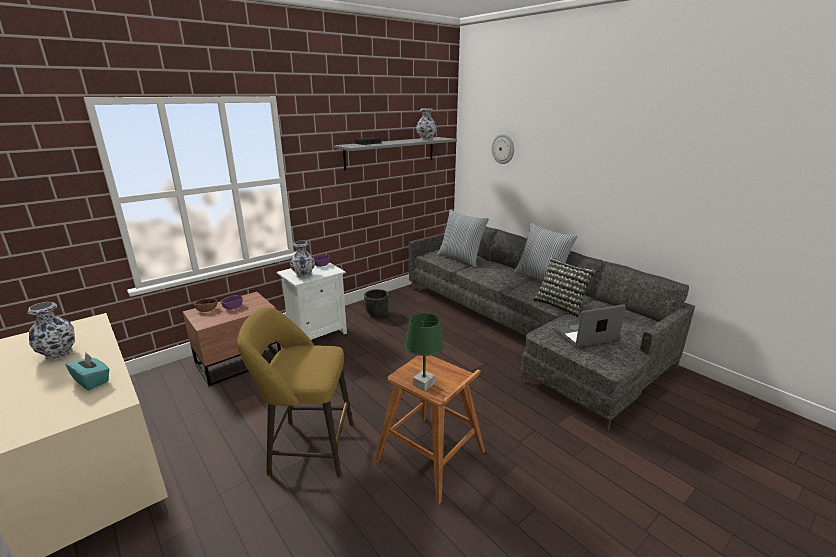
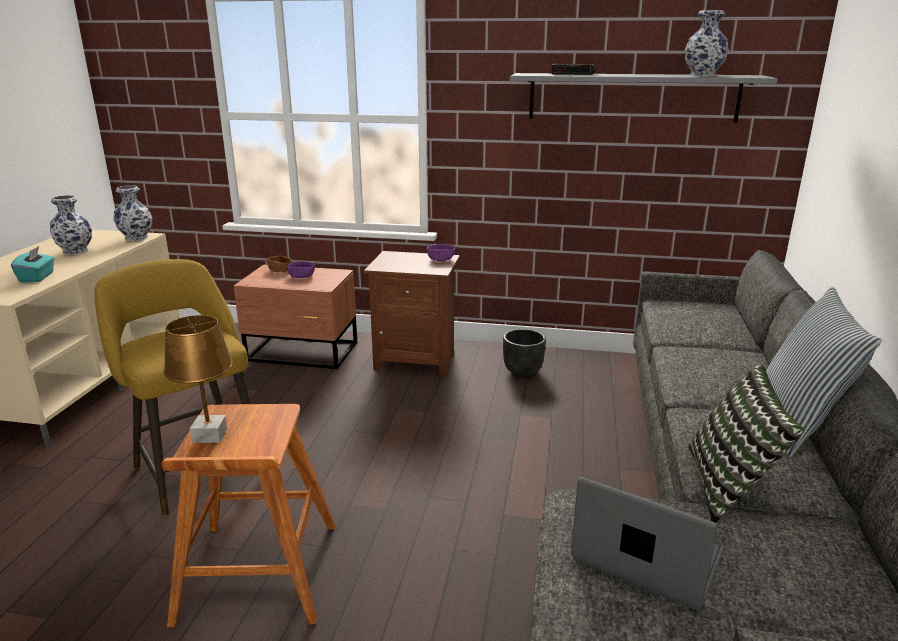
camera: 50 degrees right, 0 degrees up
white nightstand [277,263,347,340] -> brown nightstand [364,251,460,377]
vase [290,241,315,278] -> vase moved to [113,185,152,241]
green table lamp [405,313,444,391] -> brown table lamp [164,315,233,443]
pillow [437,210,489,267] -> none
wall clock [492,134,514,164] -> none

